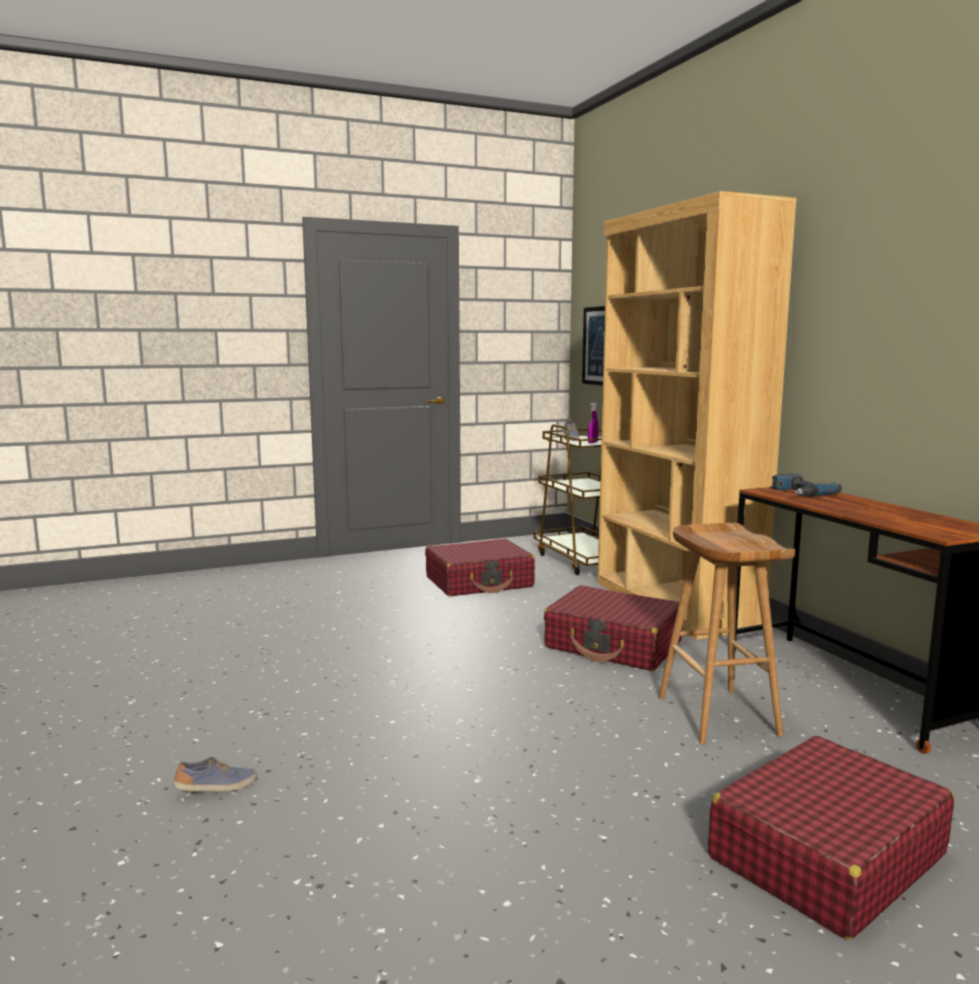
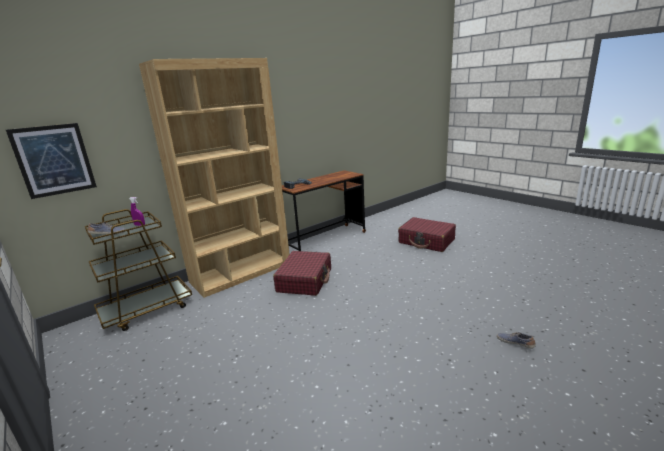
camera: 105 degrees left, 10 degrees up
red suitcase [425,539,535,596] -> none
brown stool [658,523,795,744] -> none

